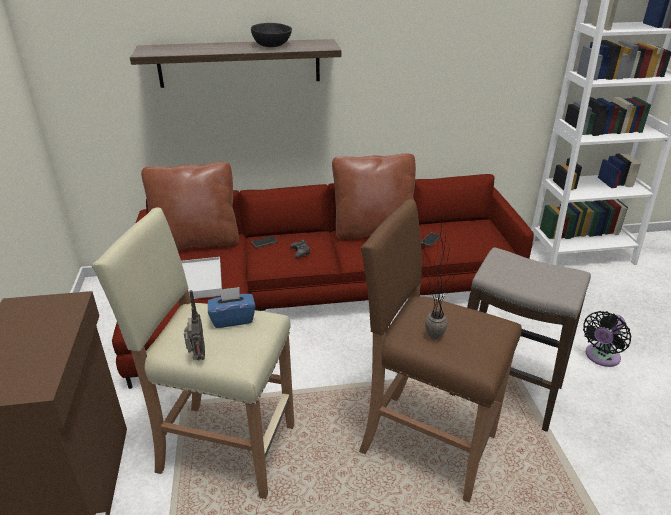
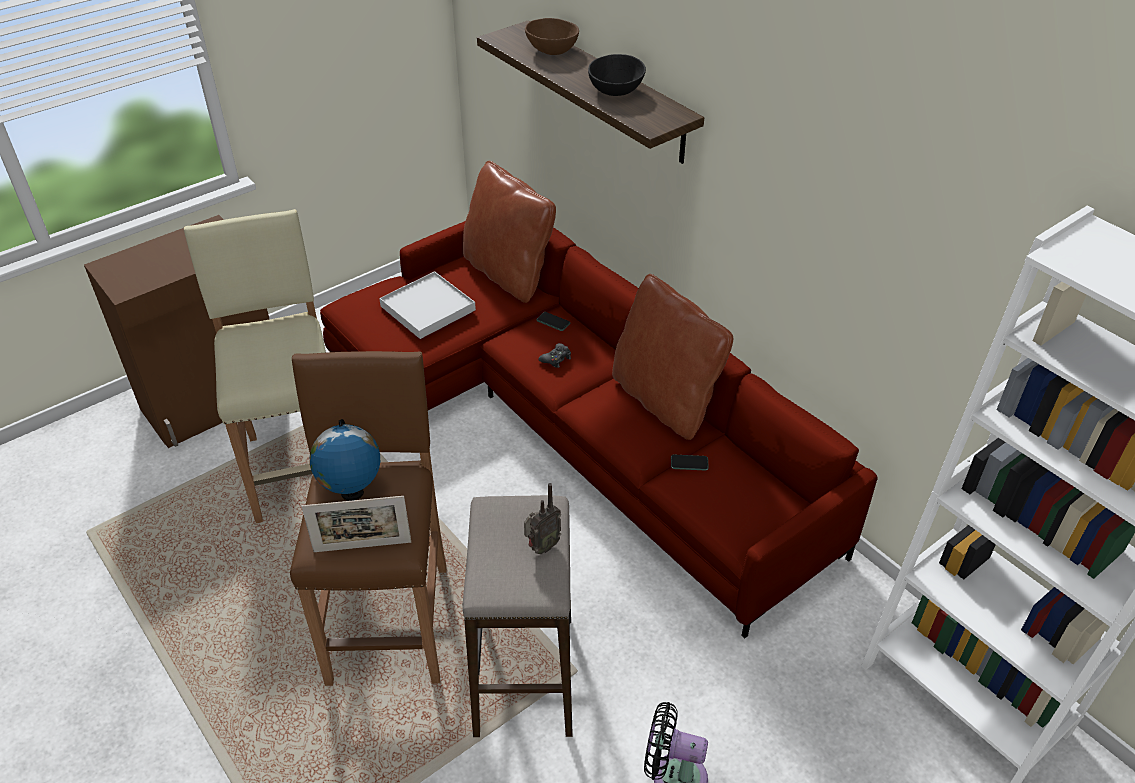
camera: 60 degrees right, 10 degrees up
radio [184,290,205,360] -> radio moved to [524,483,561,554]
blue tissue box [208,287,256,328] -> none
potted plant [423,217,458,340] -> globe [310,419,380,501]
none -> picture frame [301,496,411,552]
none -> brown bowl [525,18,579,55]

